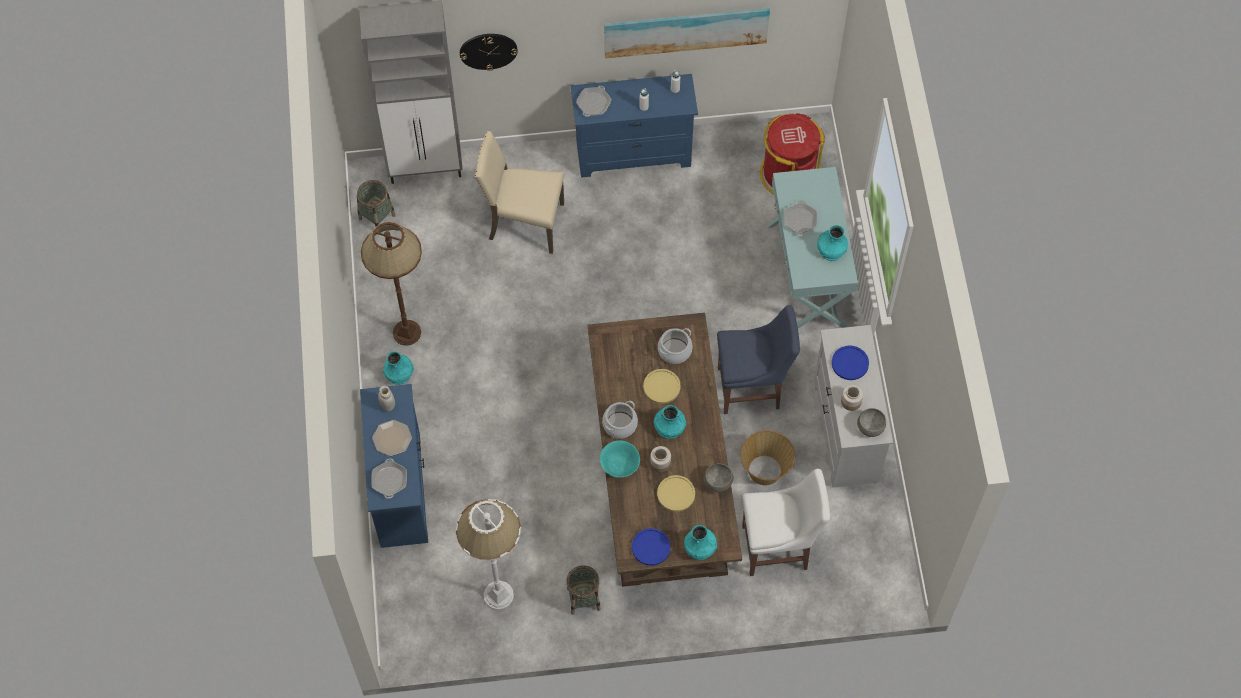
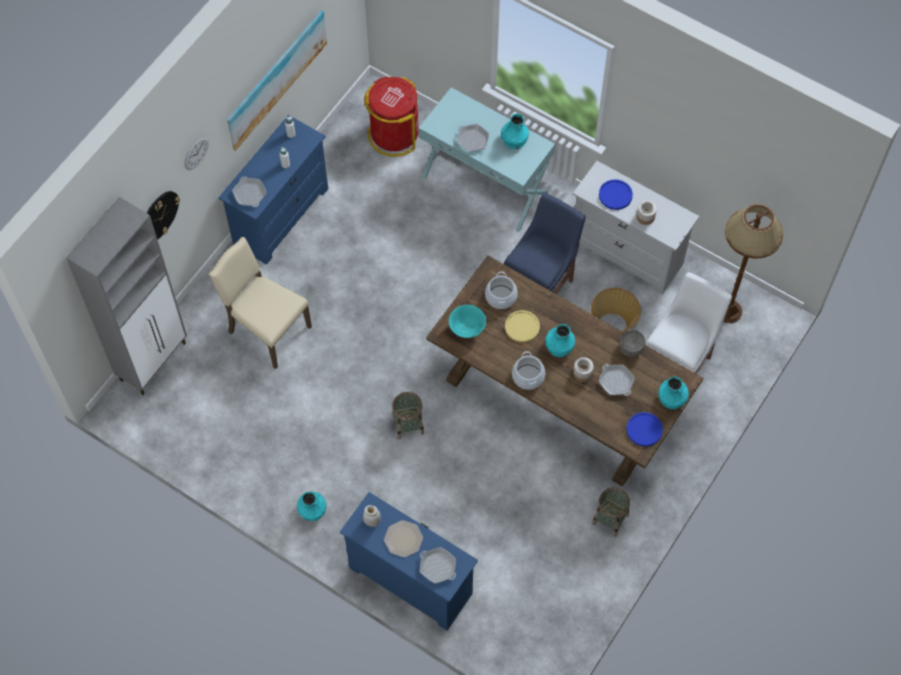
camera: 50 degrees left, 0 degrees up
basket [357,180,396,227] -> basket moved to [392,392,424,440]
brown floor lamp [361,222,422,346] -> brown floor lamp moved to [723,204,783,323]
white floor lamp [456,499,521,610] -> none
beige chair [475,131,564,254] -> beige chair turned 75 degrees clockwise [208,237,312,369]
turquoise bowl [600,441,640,477] -> turquoise bowl moved to [449,305,486,338]
yellow plate [657,475,695,512] -> frying pan [599,364,635,396]
grey bowl [857,408,886,437] -> none
none -> wall clock [184,136,209,170]

